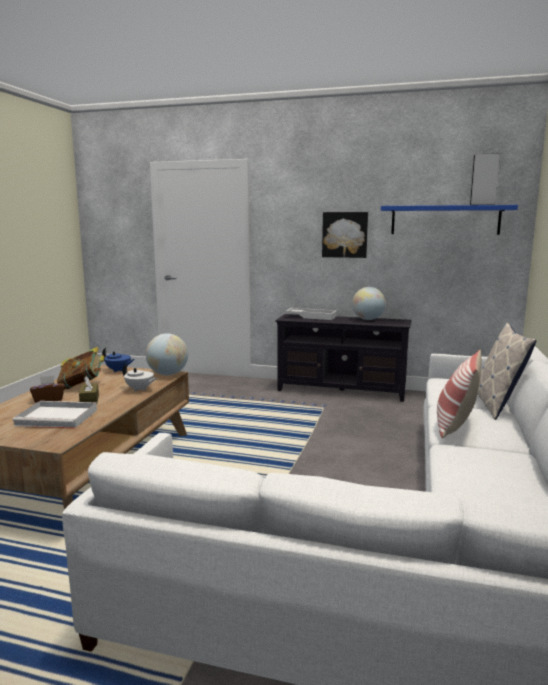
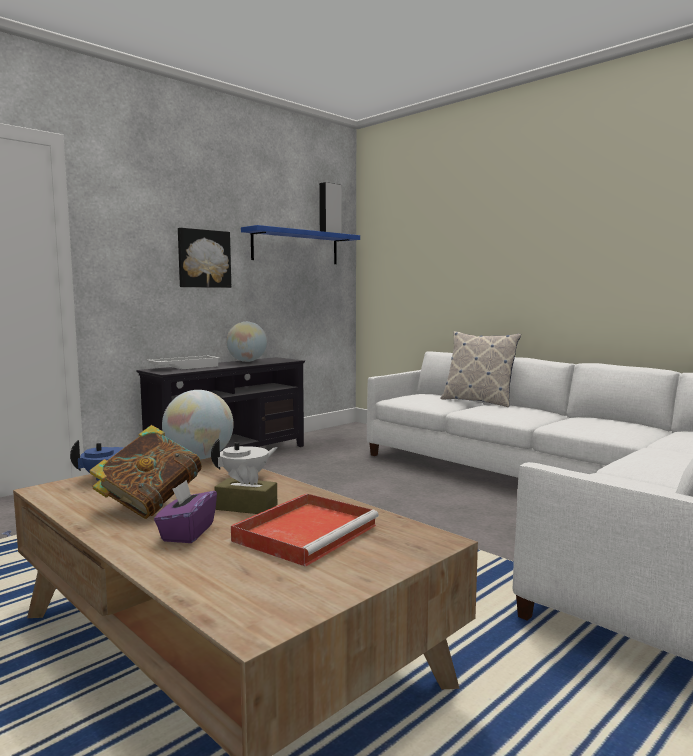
camera: 60 degrees left, 5 degrees down
white tray [13,401,97,428] -> red tray [231,493,379,567]
brown tissue box [30,375,64,403] -> purple tissue box [154,480,217,543]
pillow [437,349,482,438] -> none

